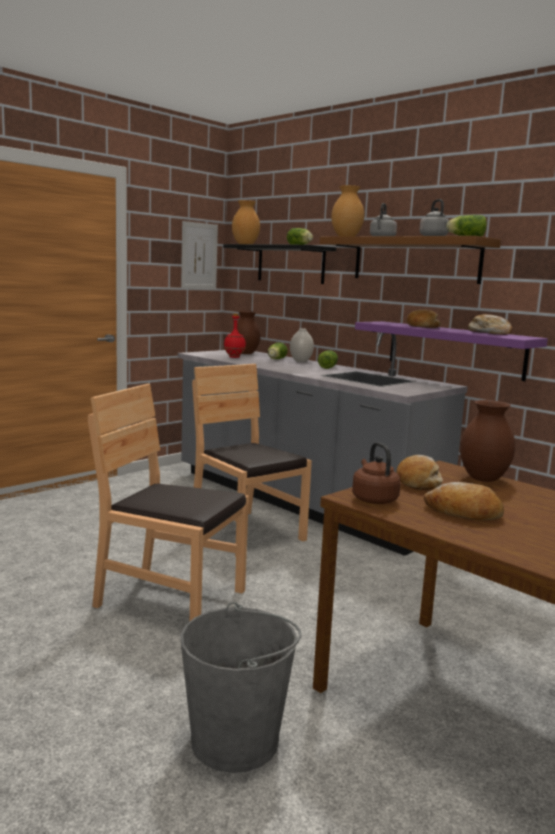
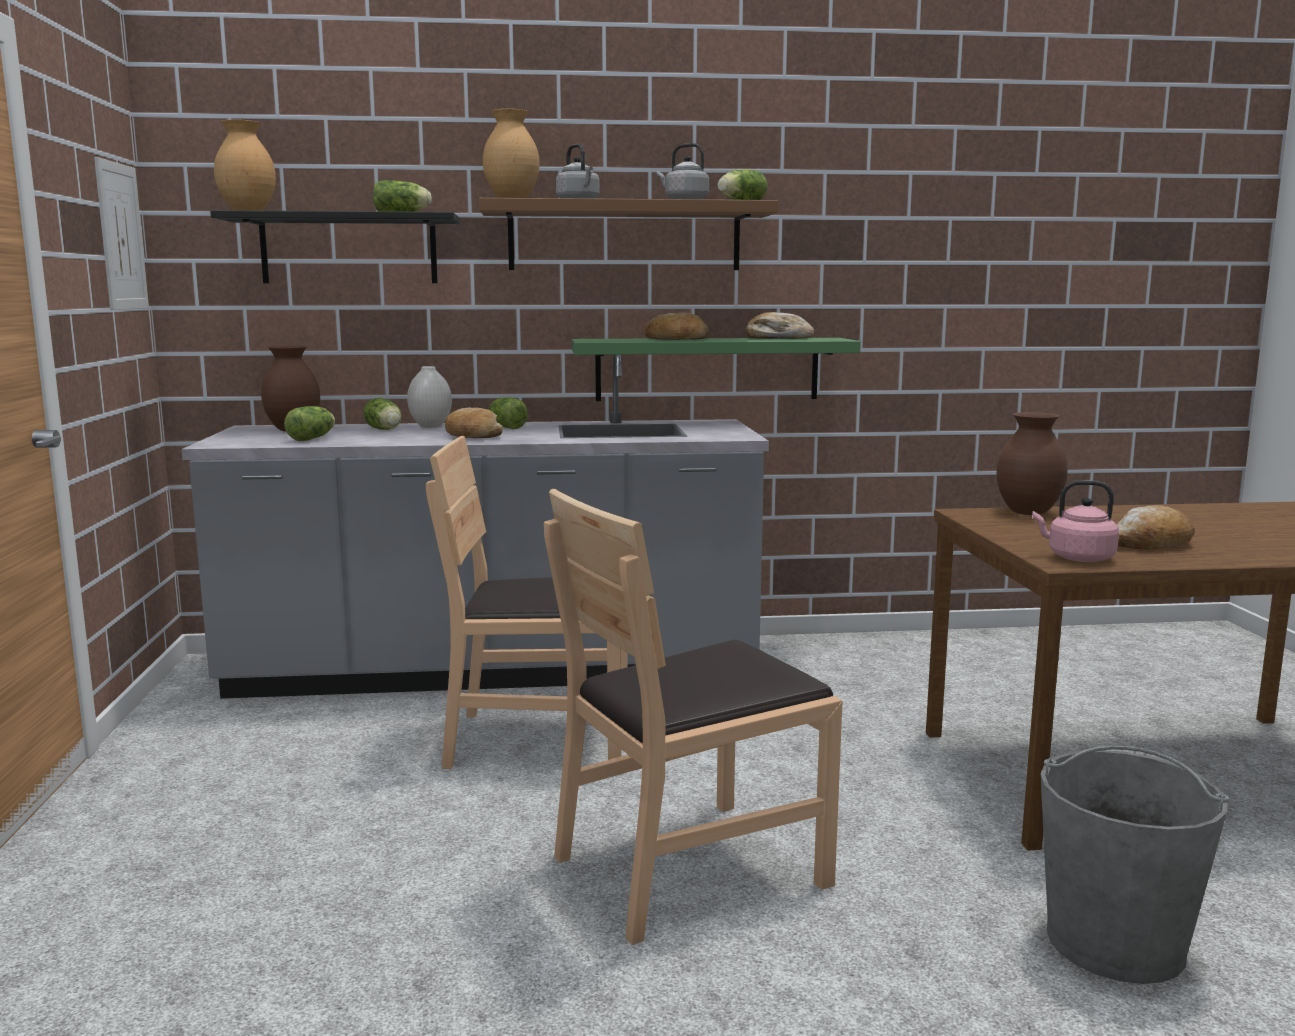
camera: 50 degrees left, 0 degrees up
red bottle [224,313,246,358] -> lettuce [284,406,335,441]
brown kettle [352,442,401,504] -> pink kettle [1032,480,1119,562]
purple shelf [355,321,548,381] -> green shelf [572,338,861,401]
bread [396,455,443,490] -> bread moved to [445,408,503,438]

